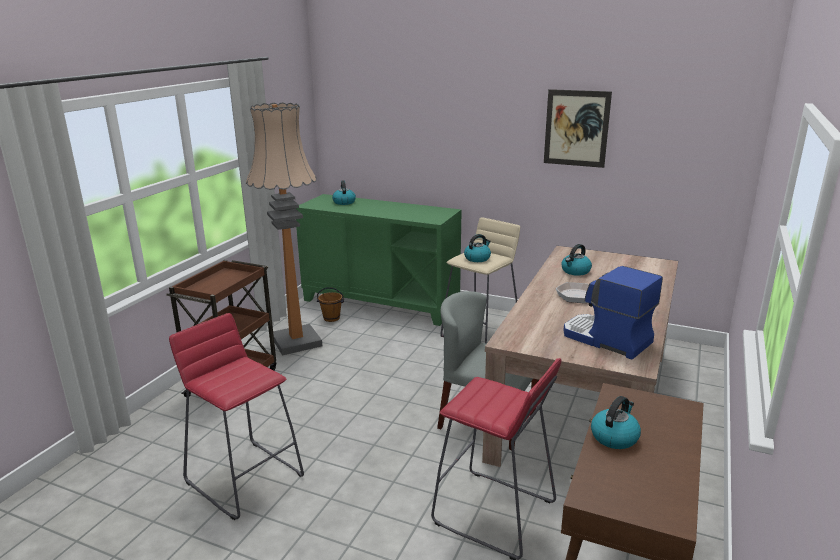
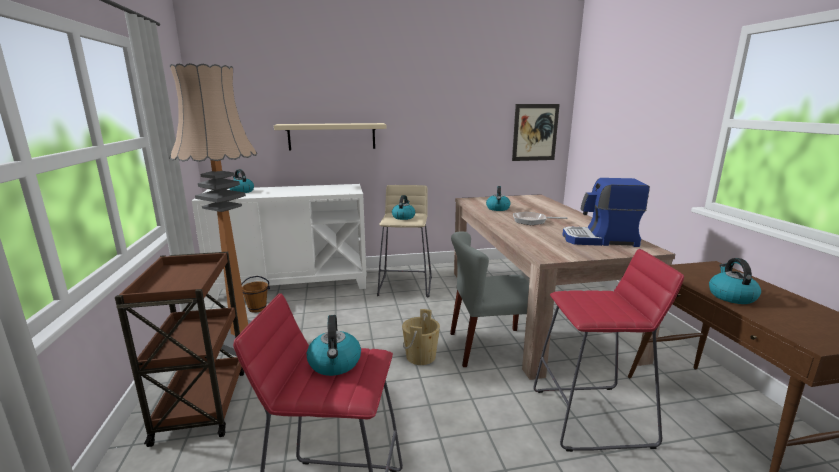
camera: 35 degrees left, 5 degrees down
green cabinet [296,194,462,326] -> white cabinet [192,184,367,301]
picture [544,89,612,168] -> picture moved to [512,104,560,161]
none -> beige shelf [274,123,387,150]
none -> kettle [307,315,361,376]
none -> beige bucket [402,309,440,365]

